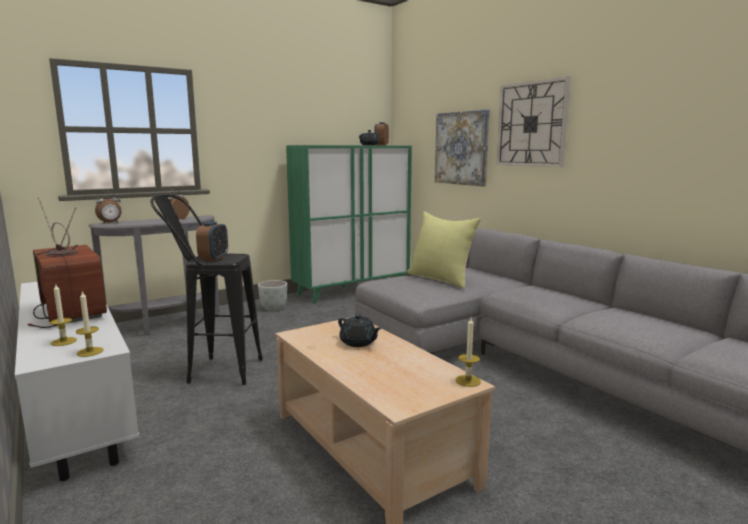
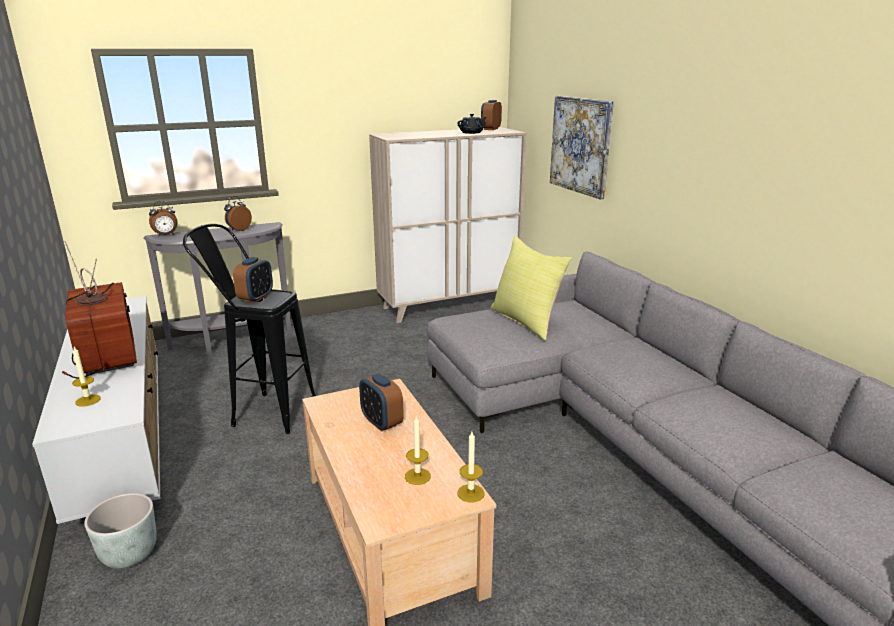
camera: 10 degrees right, 10 degrees up
candle [76,292,104,357] -> candle moved to [405,415,431,485]
grey planter [258,280,287,311] -> grey planter moved to [84,493,157,569]
green cabinet [286,145,412,304] -> beige cabinet [369,127,526,323]
black teapot [338,315,382,347] -> alarm clock [359,373,404,432]
wall clock [496,76,571,167] -> none

